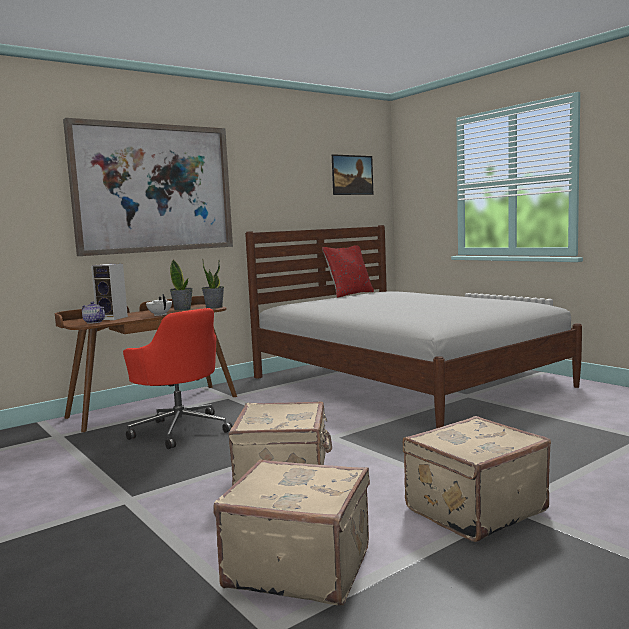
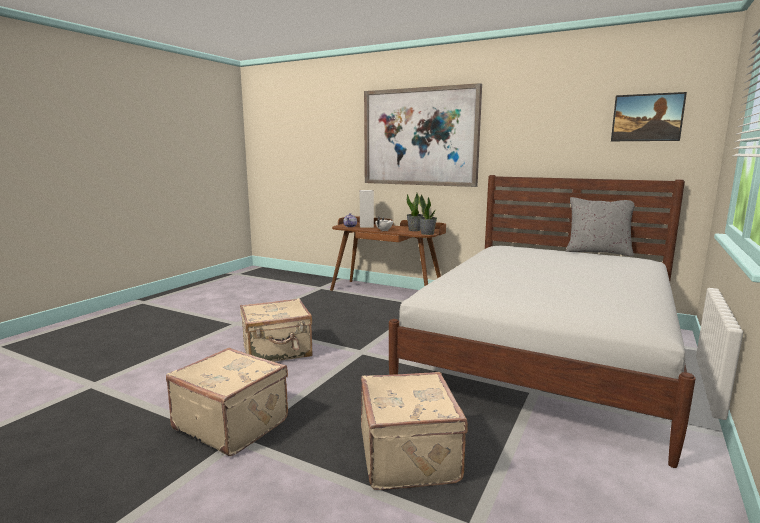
camera: 65 degrees right, 5 degrees up
red office chair [123,308,232,449] -> none
beige suitcase [213,459,370,605] -> beige suitcase moved to [361,372,468,490]
red pillow [322,245,374,298] -> grey pillow [566,197,635,256]

